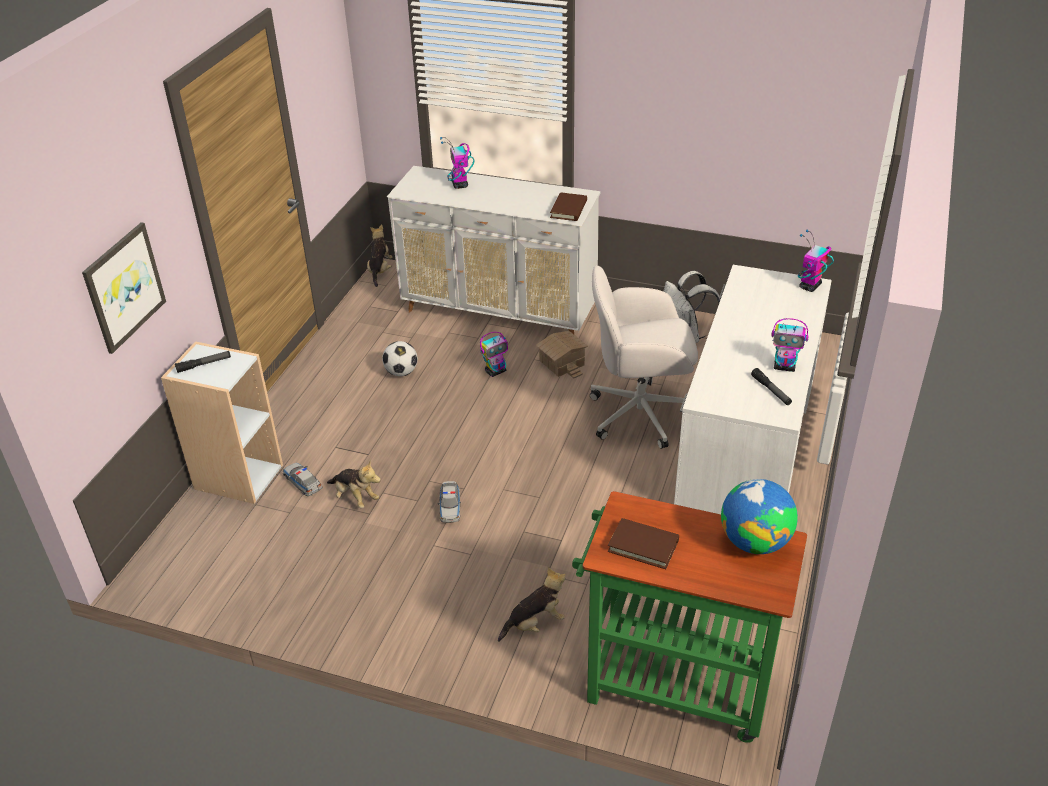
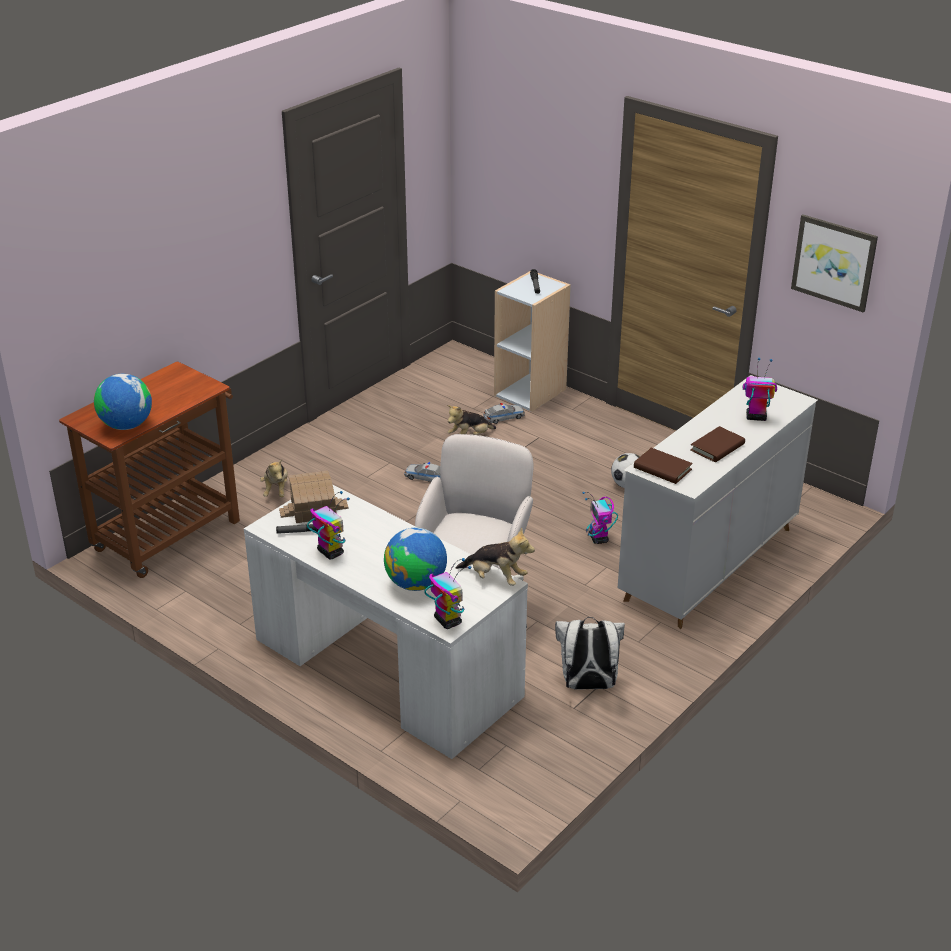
camera: 110 degrees right, 5 degrees down
picture [82,222,166,354] -> picture moved to [791,215,878,313]
plush toy [367,224,392,287] -> plush toy moved to [456,527,535,586]
toy house [536,331,588,379] -> toy house moved to [279,471,349,523]
green cart [572,491,807,743] -> brown cart [59,362,240,578]
brown book [608,518,679,569] -> brown book moved to [690,426,745,462]
toy robot [771,318,808,372] -> toy robot turned 105 degrees clockwise [307,491,350,559]
none -> globe [384,528,447,591]

